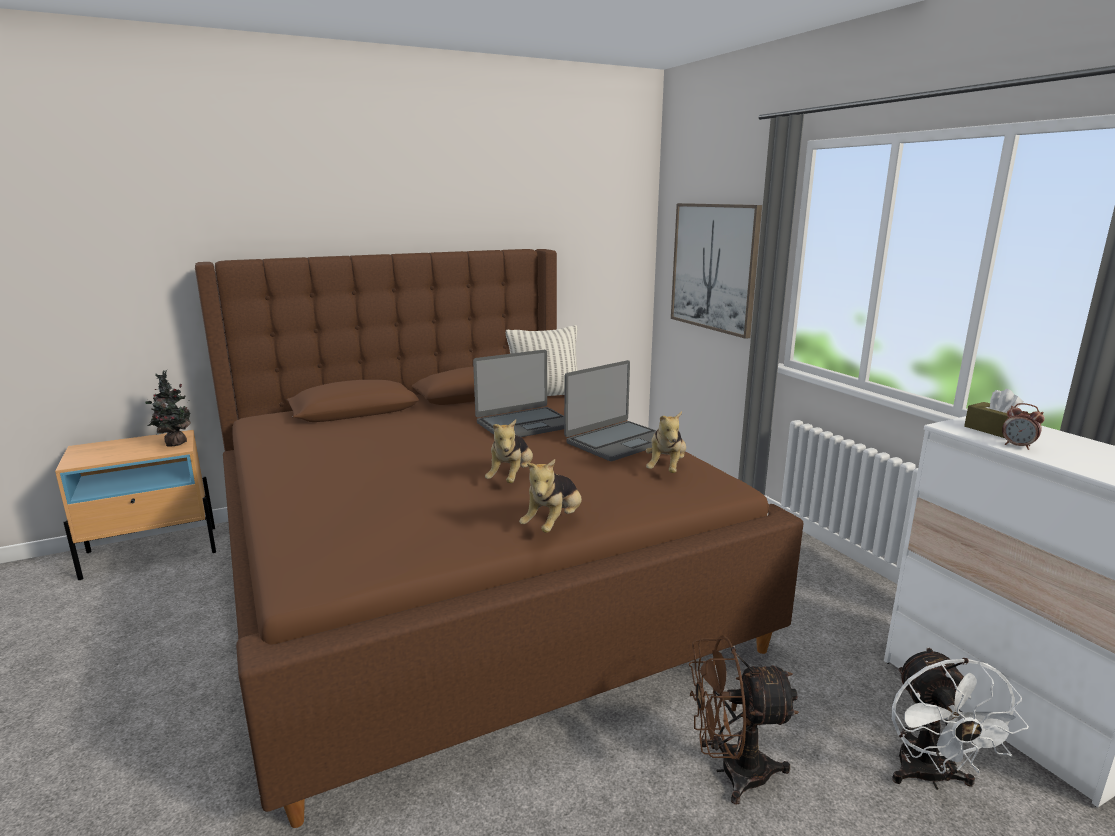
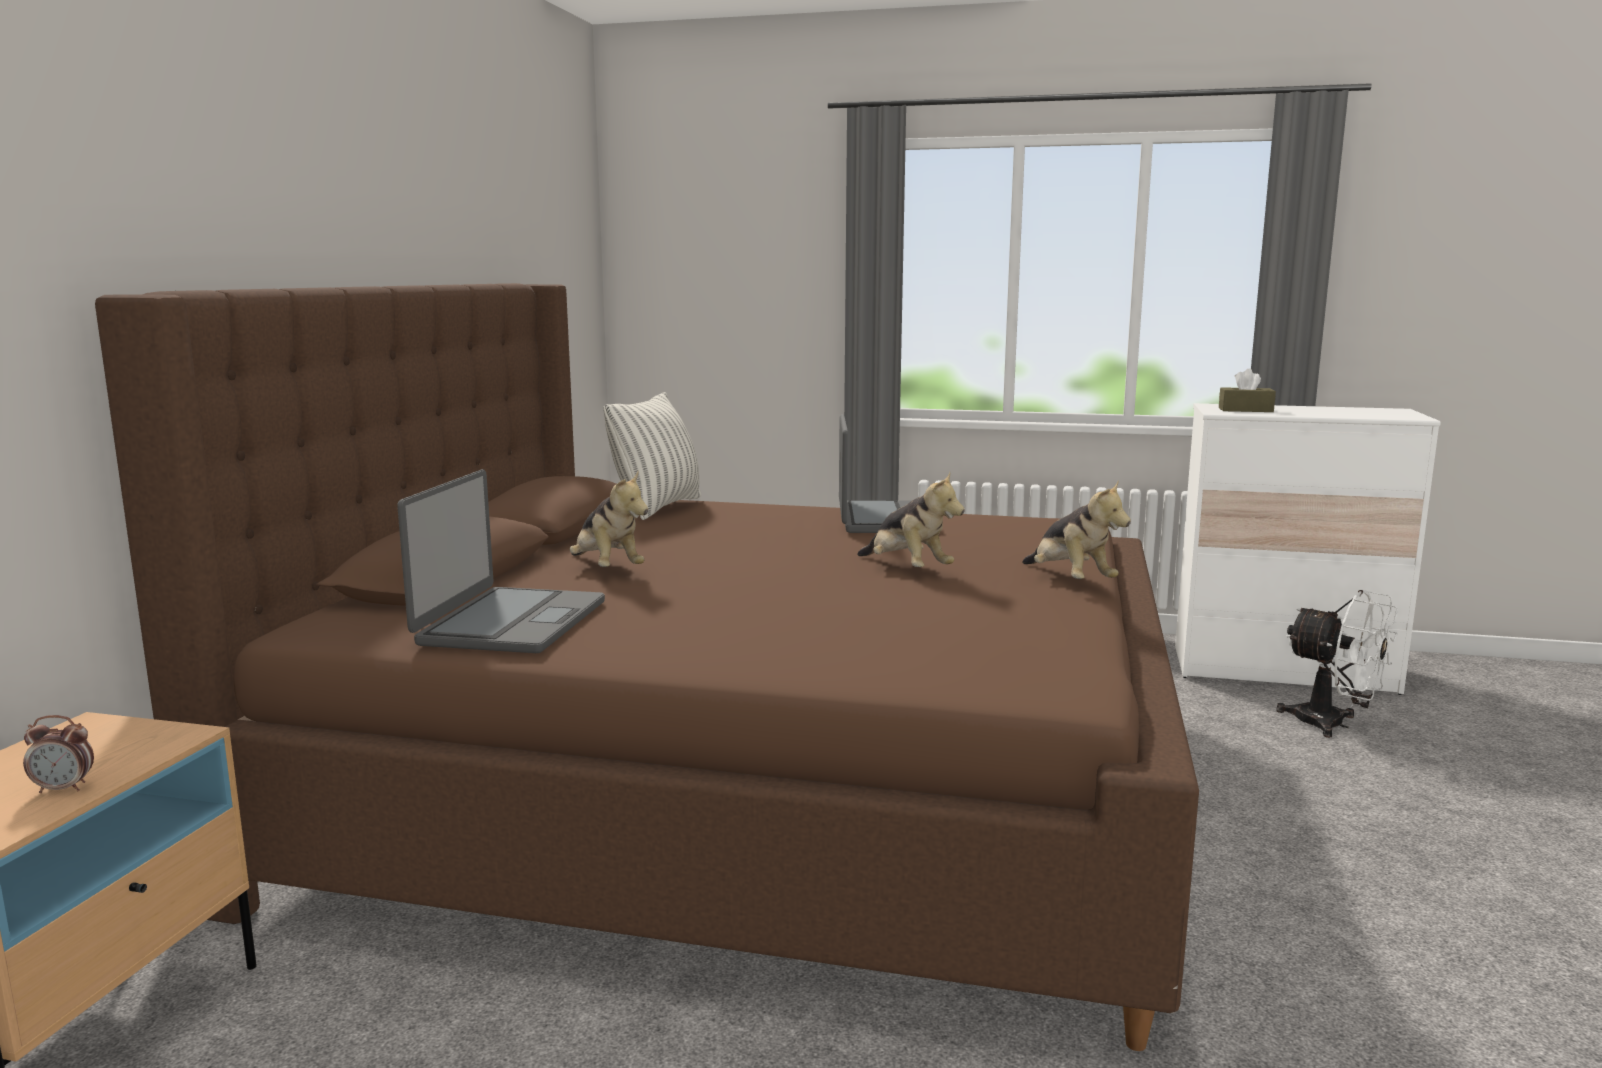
camera: 50 degrees left, 5 degrees down
potted plant [145,370,191,446] -> none
laptop [473,350,564,437] -> laptop moved to [397,469,605,653]
plush toy [646,411,686,473] -> plush toy moved to [570,472,648,567]
picture [671,203,762,339] -> none
brown fan [689,635,799,805] -> none
alarm clock [1002,403,1045,450] -> alarm clock moved to [23,715,94,793]

